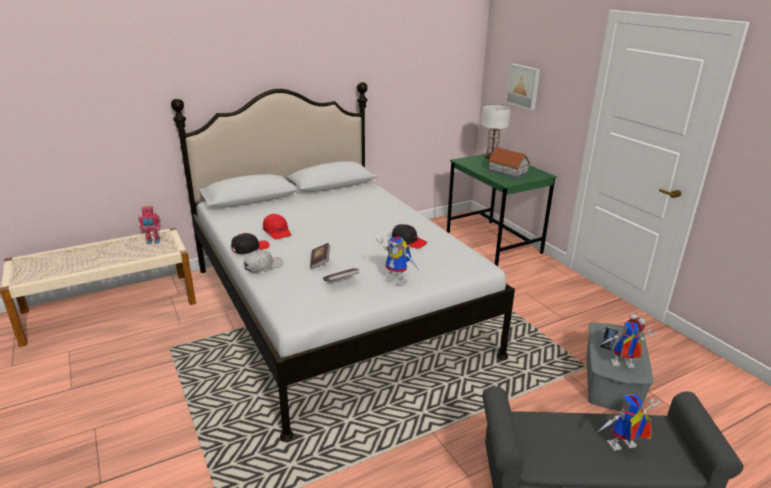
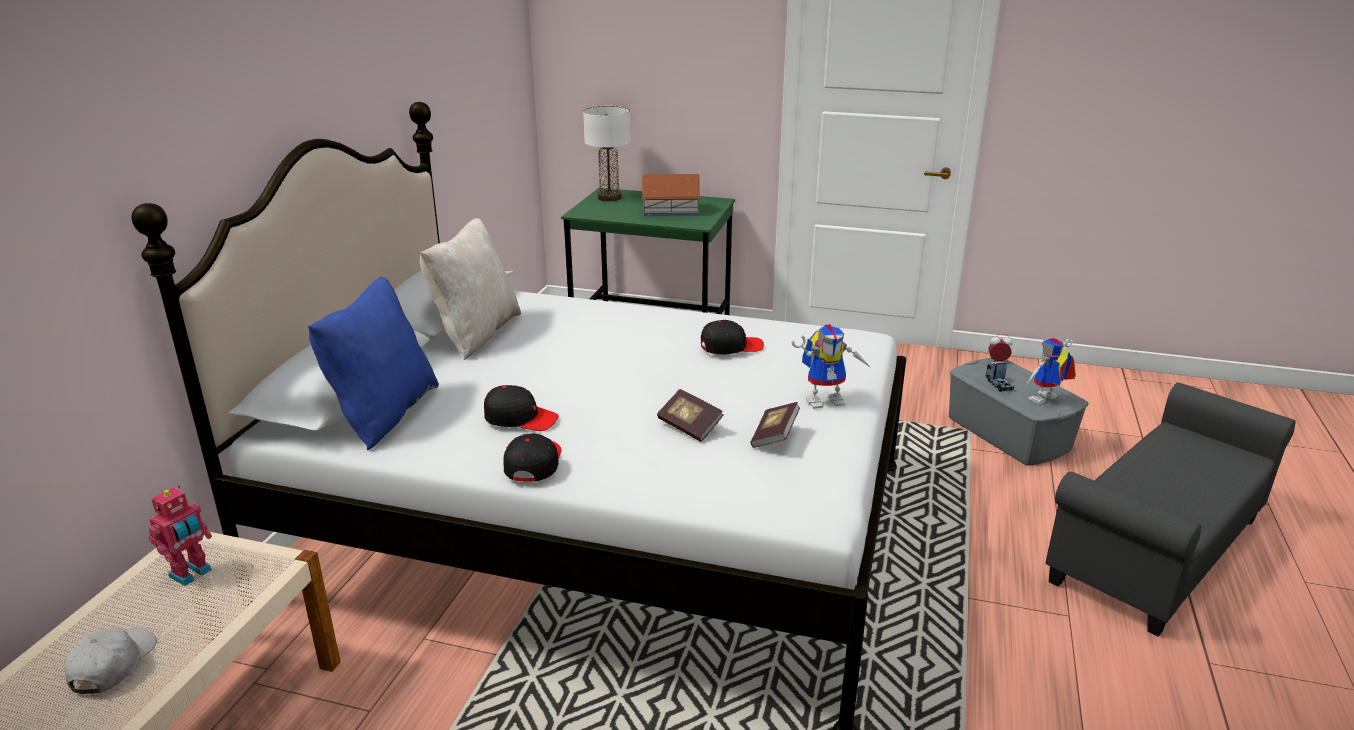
camera: 45 degrees left, 0 degrees up
white cap [244,249,283,273] -> white cap moved to [65,627,157,694]
red cap [263,214,291,239] -> black cap [484,385,558,431]
picture [506,64,540,110] -> none
toy robot [598,394,659,451] -> none
none -> blue pillow [308,277,439,450]
none -> beige pillow [420,218,521,360]

